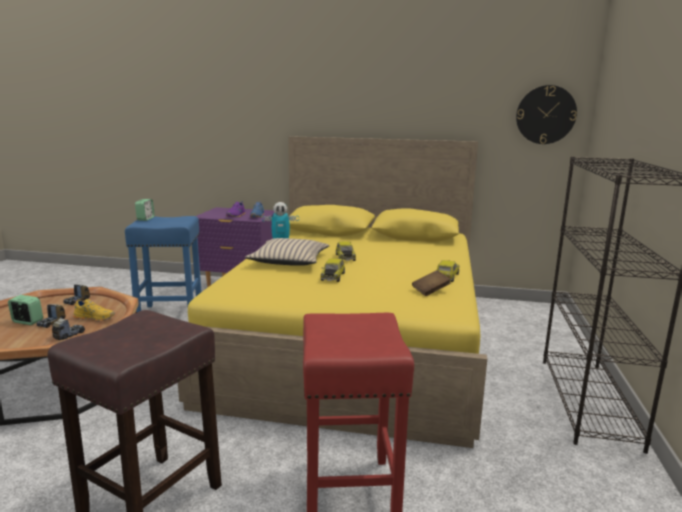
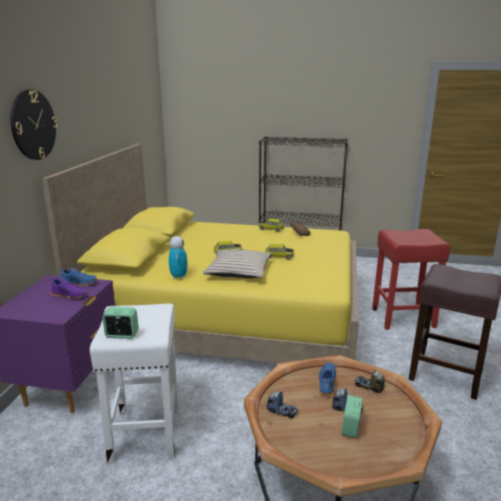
camera: 90 degrees left, 5 degrees up
yellow shoe [73,299,115,322] -> blue shoe [318,362,336,396]
blue stool [125,216,202,313] -> white stool [90,303,178,463]
wall clock [516,85,577,144] -> wall clock moved to [11,89,58,160]

